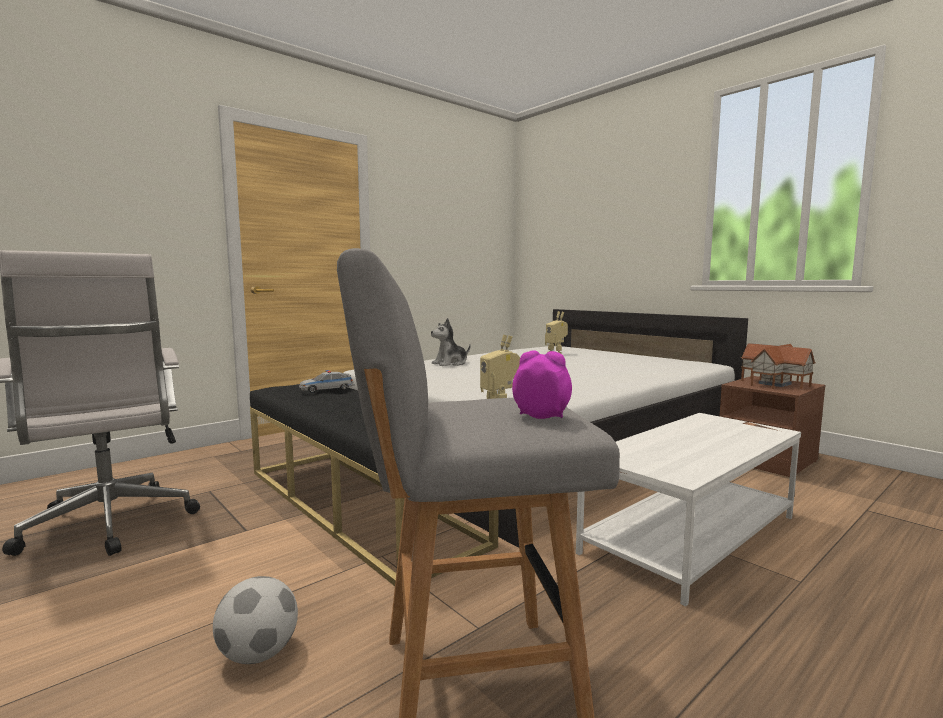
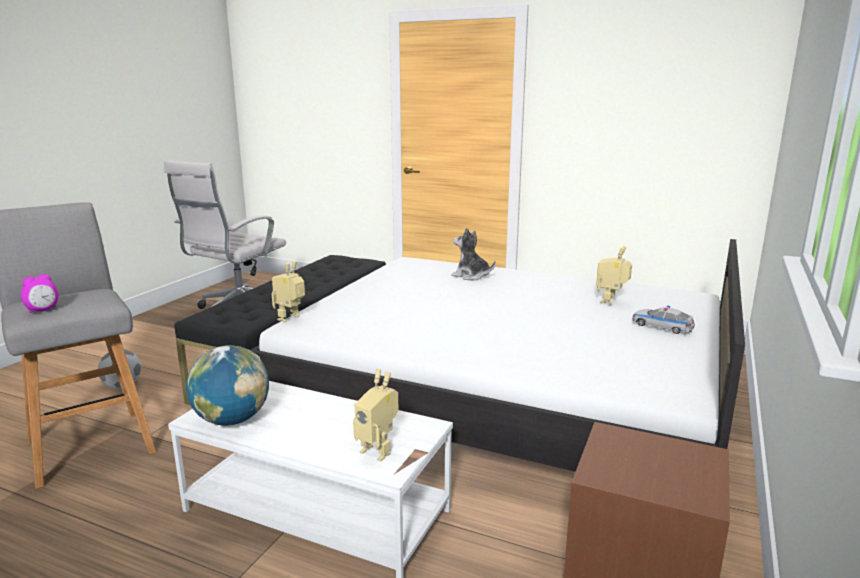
camera: 65 degrees right, 10 degrees up
toy car [299,370,355,393] -> toy car moved to [632,306,695,334]
alarm clock [512,350,572,419] -> alarm clock turned 45 degrees clockwise [21,274,59,313]
toy house [741,343,816,390] -> none
none -> globe [186,345,269,426]
none -> toy robot [353,369,398,461]

